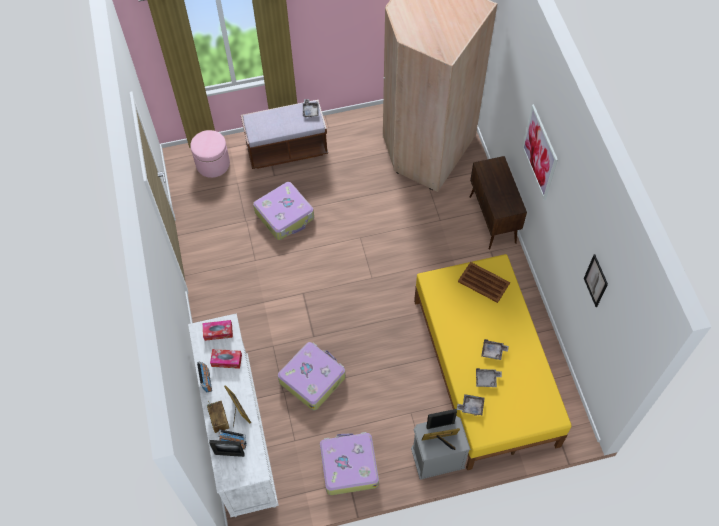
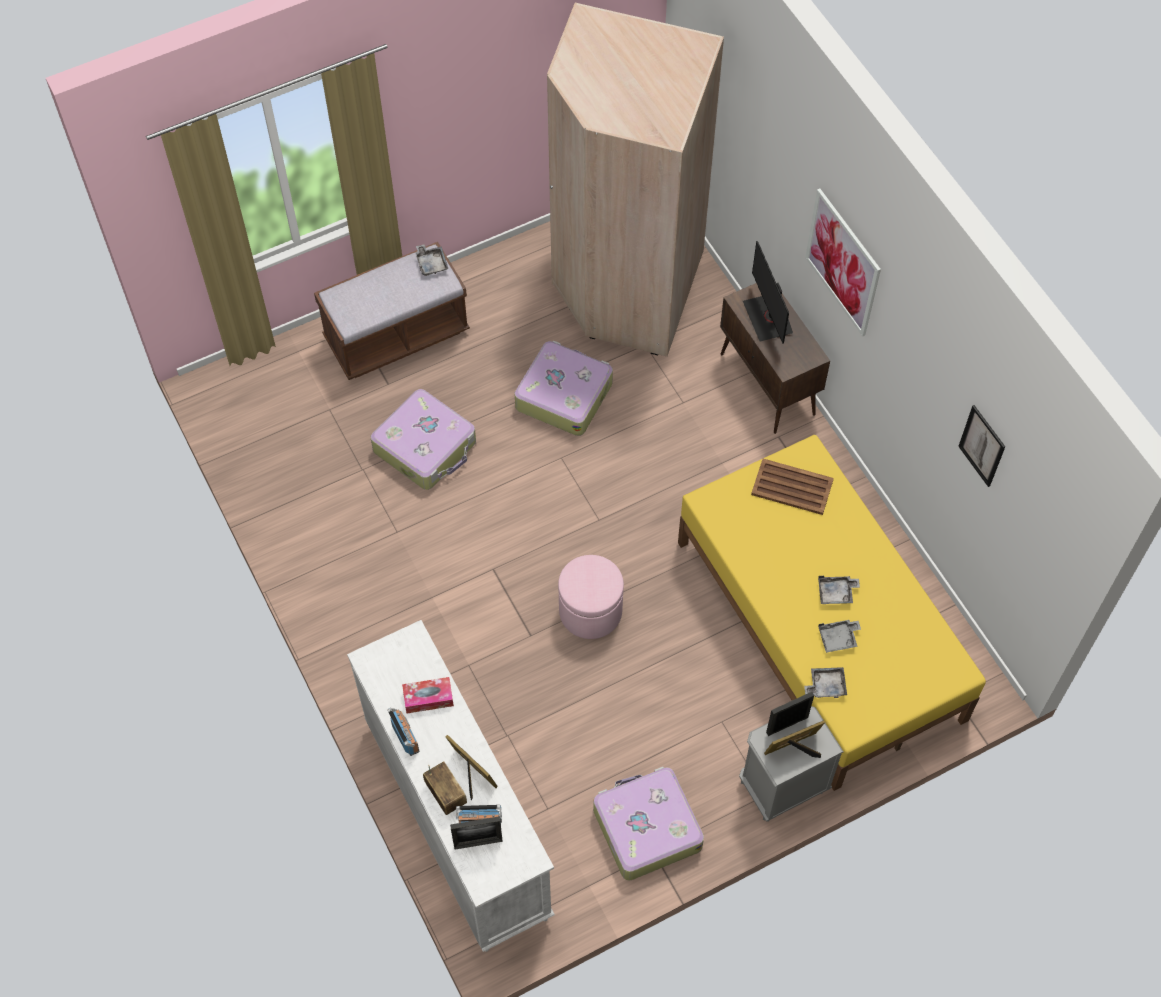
camera: 15 degrees left, 0 degrees up
pink ottoman [190,130,230,178] -> pink ottoman moved to [558,555,624,639]
tissue box [203,320,233,341] -> none
suitcase [278,342,346,410] -> suitcase moved to [514,341,613,436]
none -> monitor [743,241,793,344]

